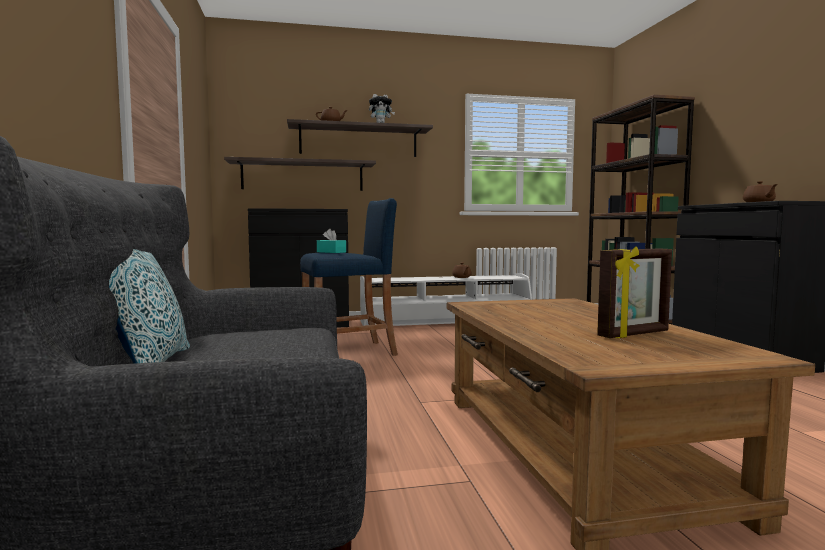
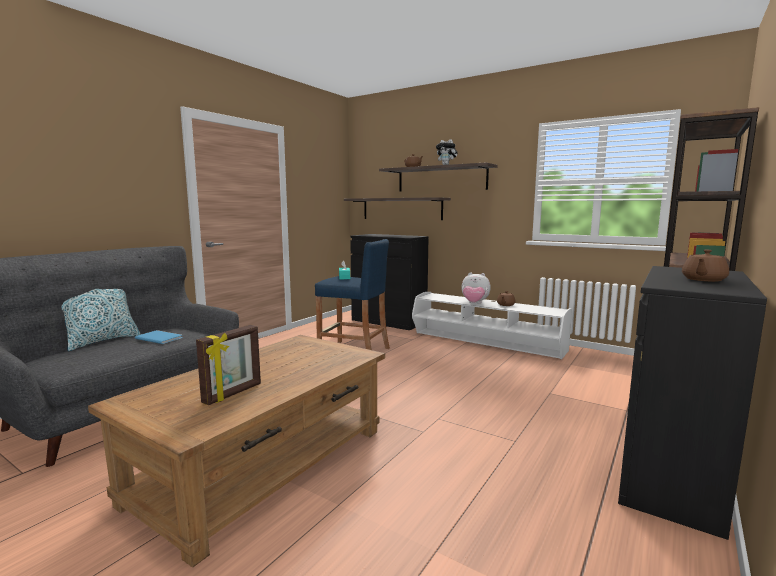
camera: 45 degrees right, 5 degrees up
picture frame [597,246,672,338] -> picture frame turned 75 degrees counterclockwise [196,325,261,405]
none -> blue book [135,330,183,344]
none -> plush toy [461,272,491,303]

